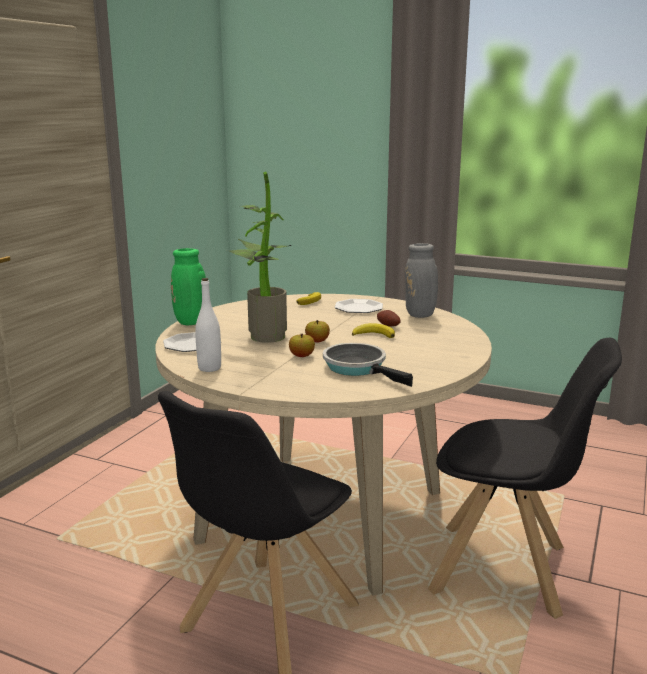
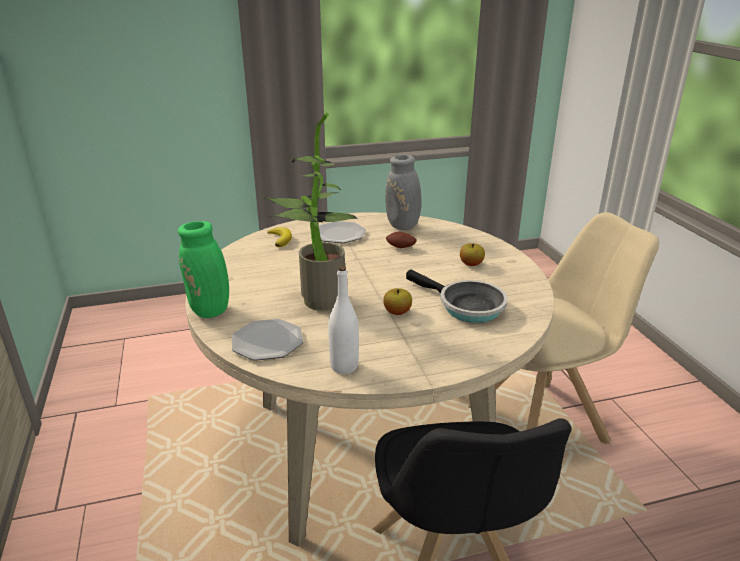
camera: 40 degrees left, 10 degrees up
apple [305,320,330,342] -> apple moved to [460,243,485,266]
frying pan [323,343,413,387] -> frying pan turned 150 degrees counterclockwise [406,269,508,323]
banana [352,323,395,338] -> none
black chair [428,338,622,619] -> beige chair [468,212,659,444]

